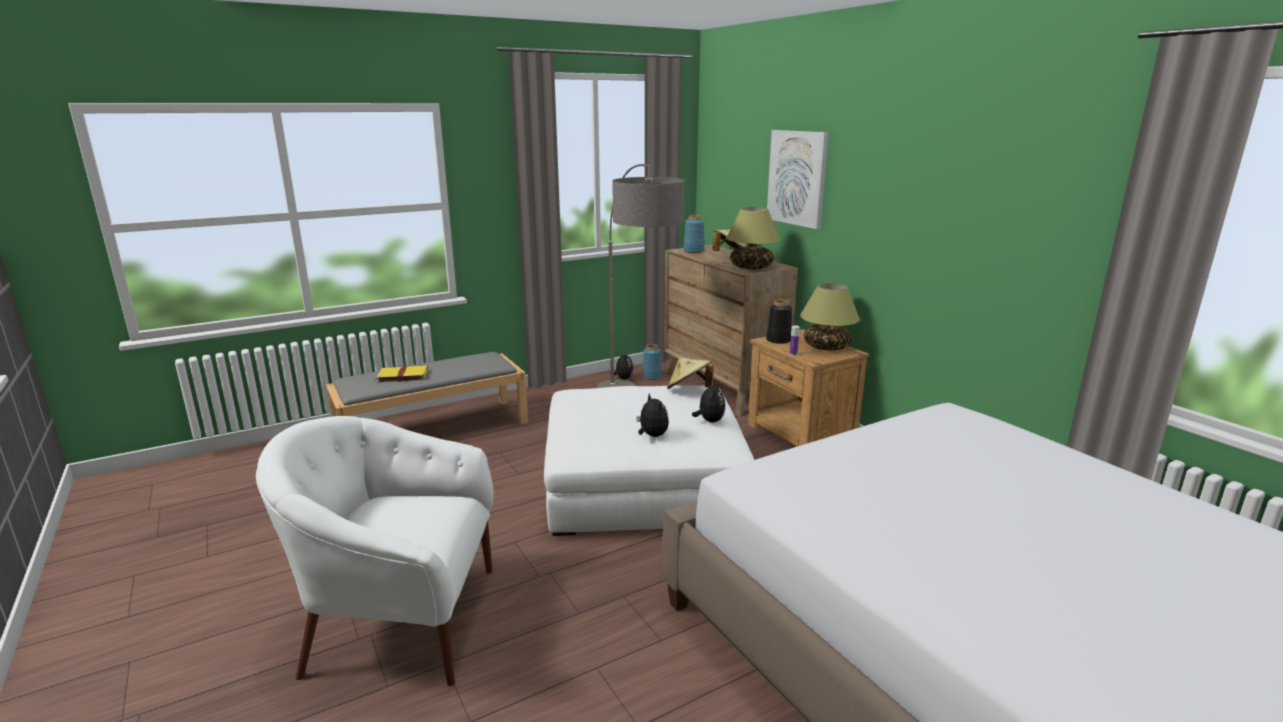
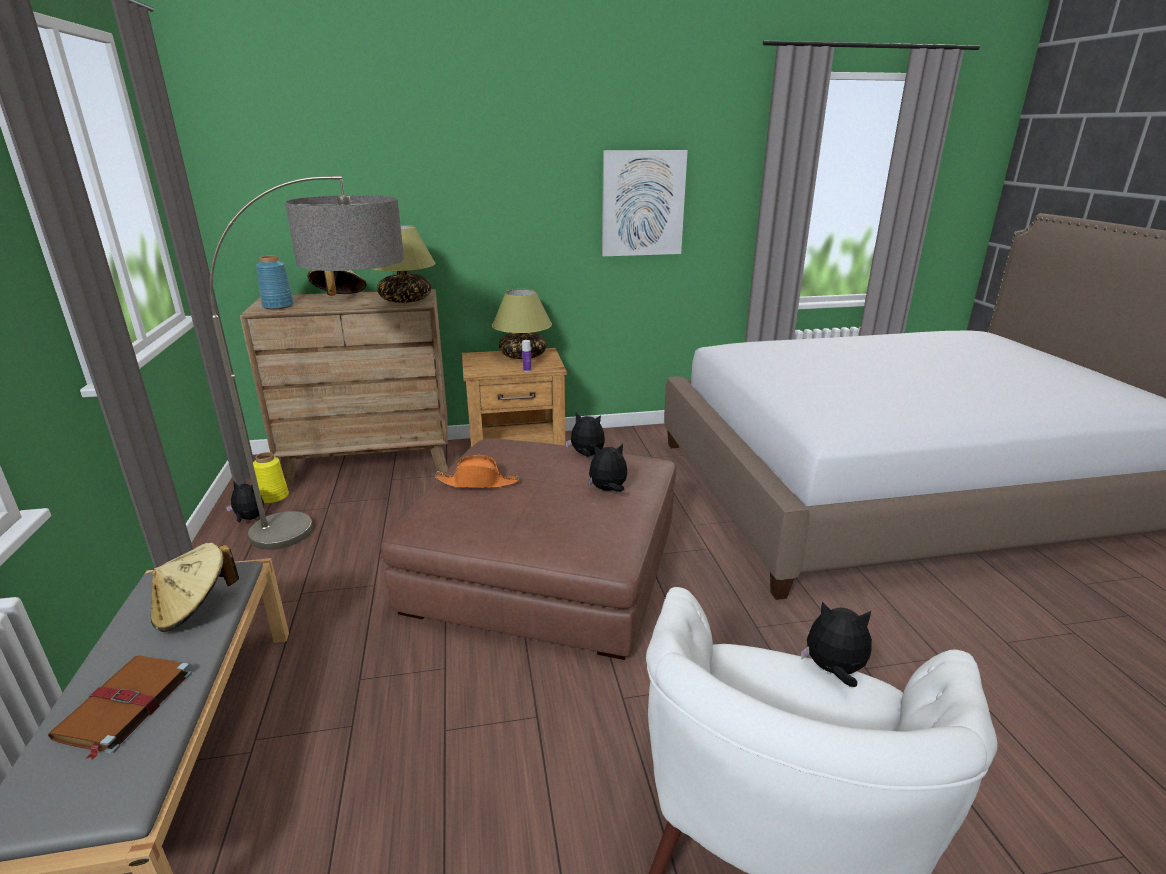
camera: 70 degrees left, 5 degrees up
yellow book [374,366,428,383] -> brown book [48,655,192,760]
white ottoman [544,385,754,536] -> brown ottoman [381,438,676,660]
blue vase [642,344,662,380] -> yellow vase [253,452,289,503]
beige hat [667,357,714,389] -> beige hat moved to [151,543,239,632]
black vase [766,300,792,344] -> none
picture [767,130,829,229] -> picture moved to [602,150,688,256]
none -> orange hat [434,455,519,488]
none -> plush toy [801,602,872,687]

